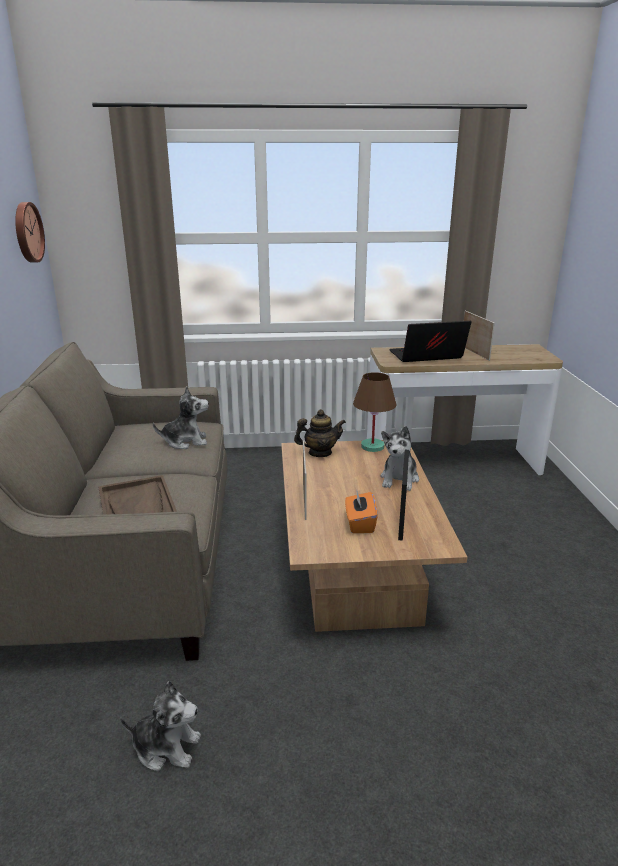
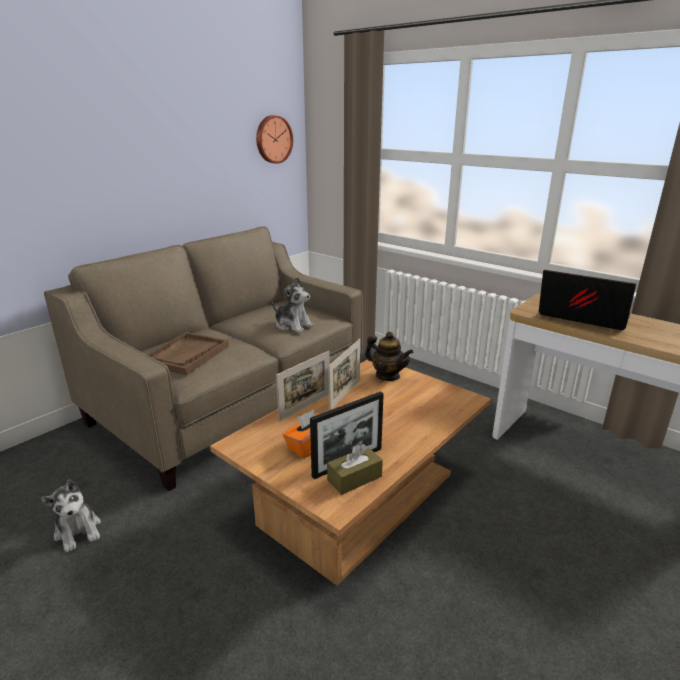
camera: 45 degrees right, 0 degrees up
brown table lamp [353,372,396,452] -> none
plush toy [380,426,419,491] -> none
picture frame [464,310,495,361] -> picture frame moved to [329,339,360,410]
none -> brown tissue box [327,444,383,495]

